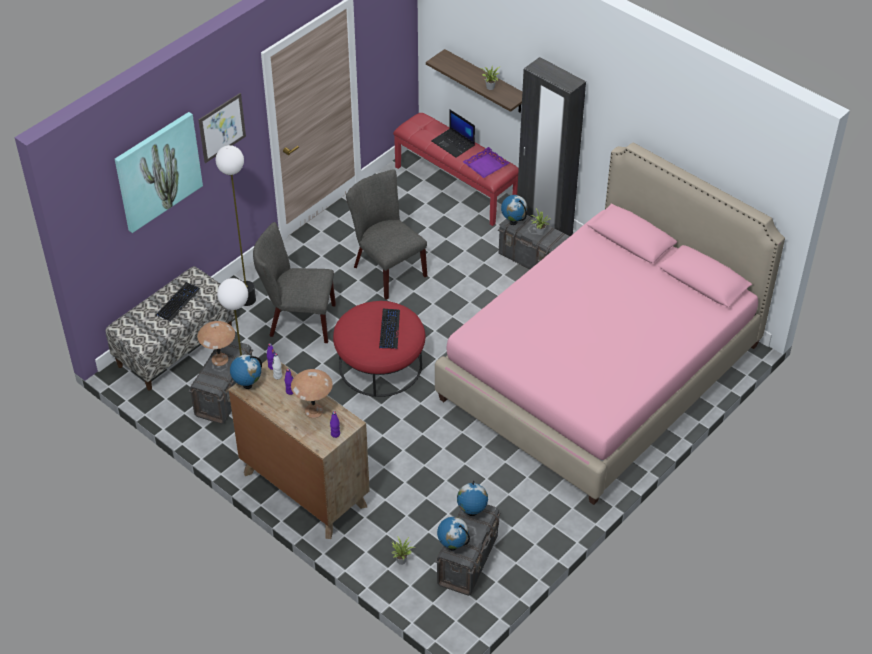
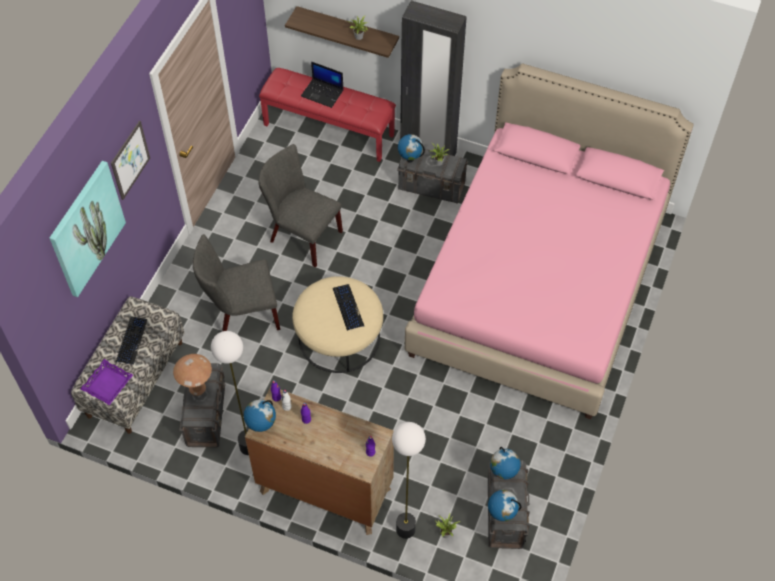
camera: 20 degrees left, 10 degrees up
floor lamp [215,145,256,306] -> floor lamp moved to [392,422,426,539]
brown table lamp [291,369,333,418] -> none
red ottoman [333,301,426,397] -> beige ottoman [292,276,383,373]
purple tray [463,147,509,178] -> purple tray moved to [80,359,133,405]

